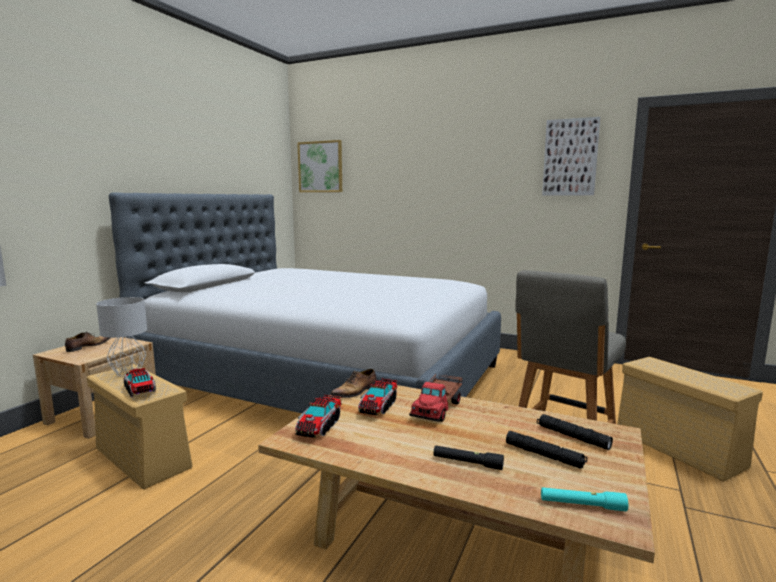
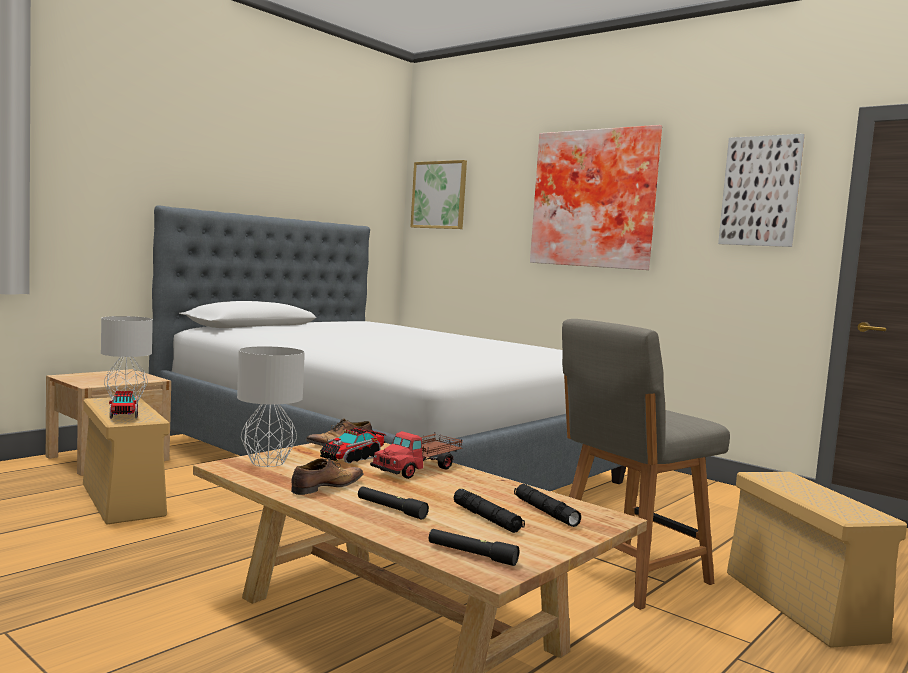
camera: 15 degrees right, 5 degrees down
shoe [65,332,110,352] -> shoe moved to [291,458,363,495]
toy truck [295,395,342,438] -> grey table lamp [237,346,305,467]
turquoise flashlight [541,487,628,511] -> black flashlight [429,529,519,566]
none -> picture [530,125,662,270]

